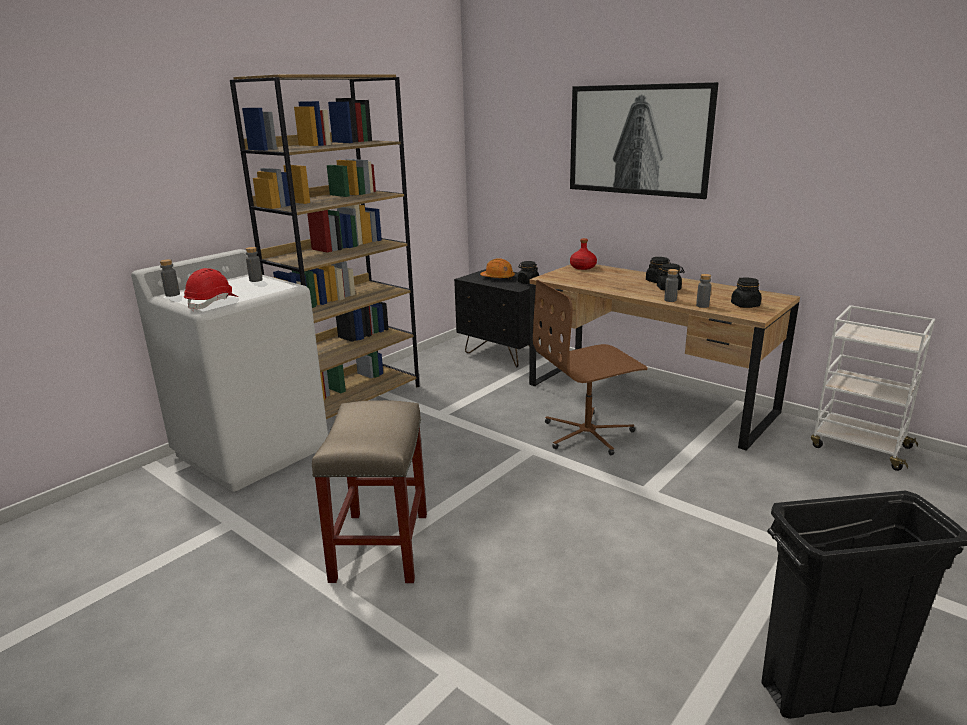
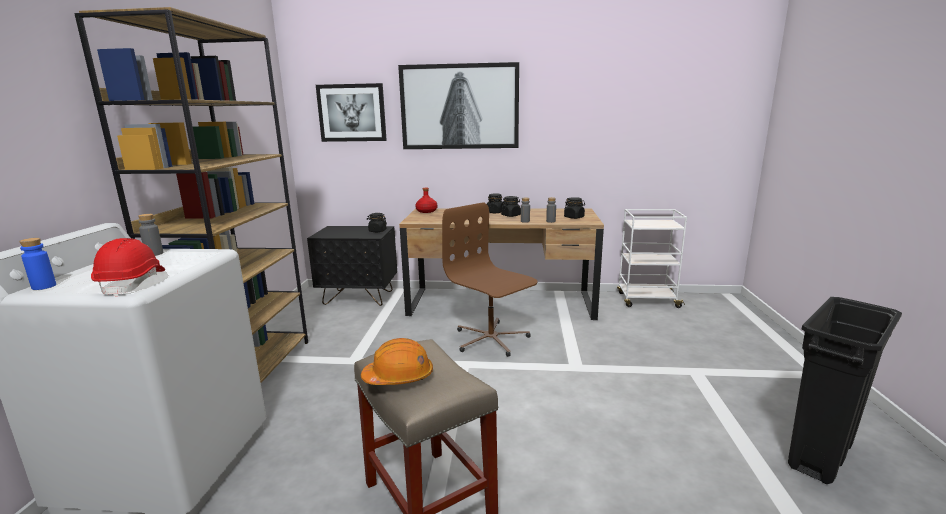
camera: 35 degrees left, 5 degrees down
grey bottle [160,259,180,297] -> blue bottle [19,238,56,290]
orange hard hat [480,258,515,280] -> orange hard hat moved to [361,338,433,385]
brown office chair [533,280,648,455] -> brown office chair turned 105 degrees clockwise [442,202,538,357]
none -> picture [316,83,387,142]

